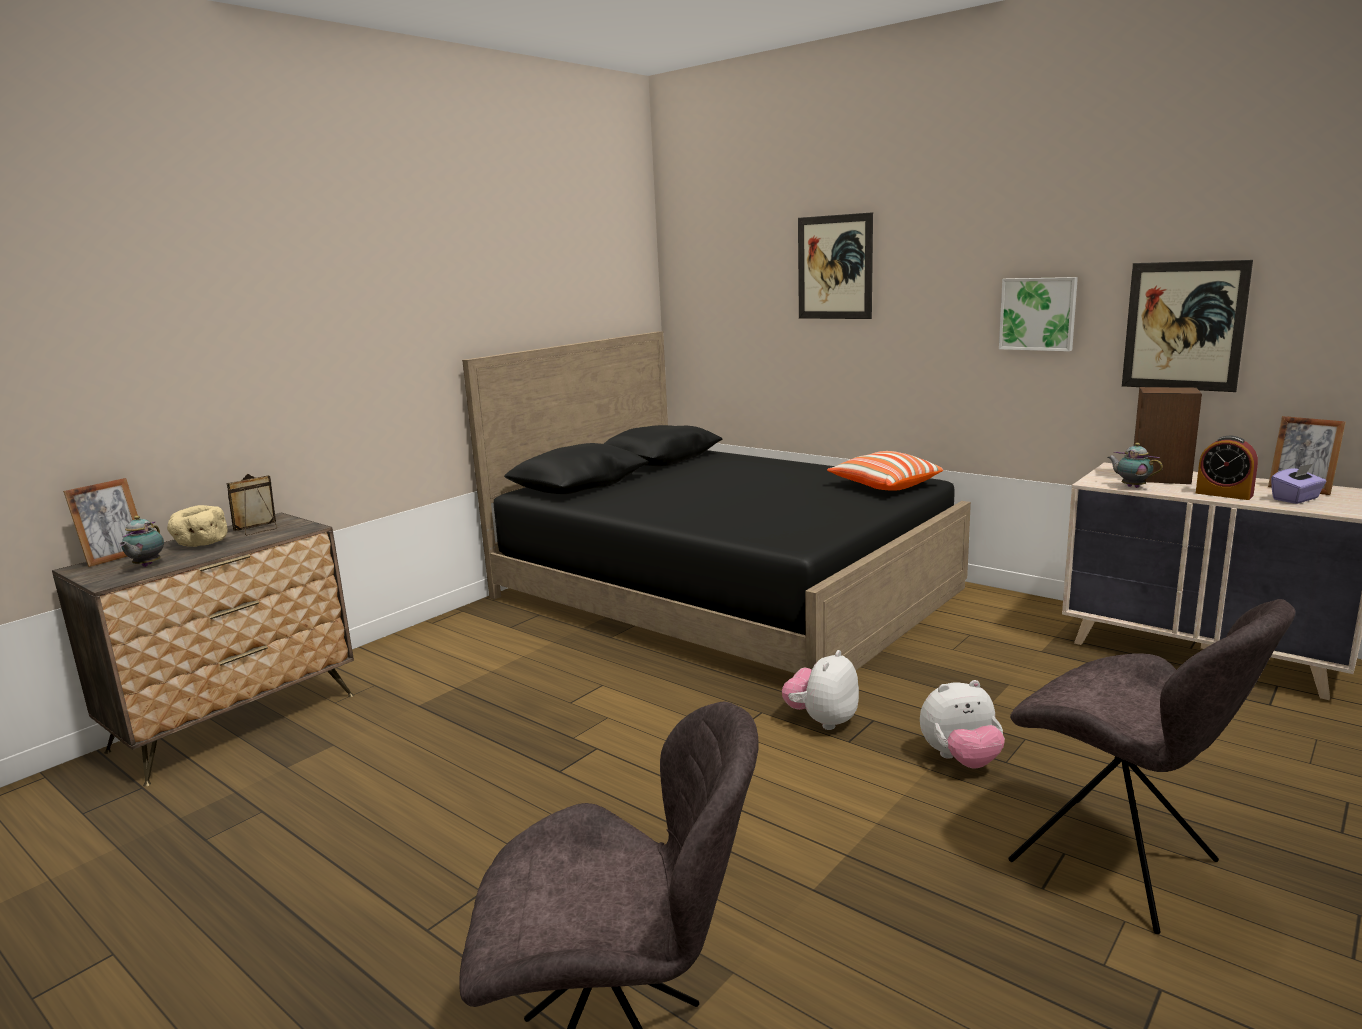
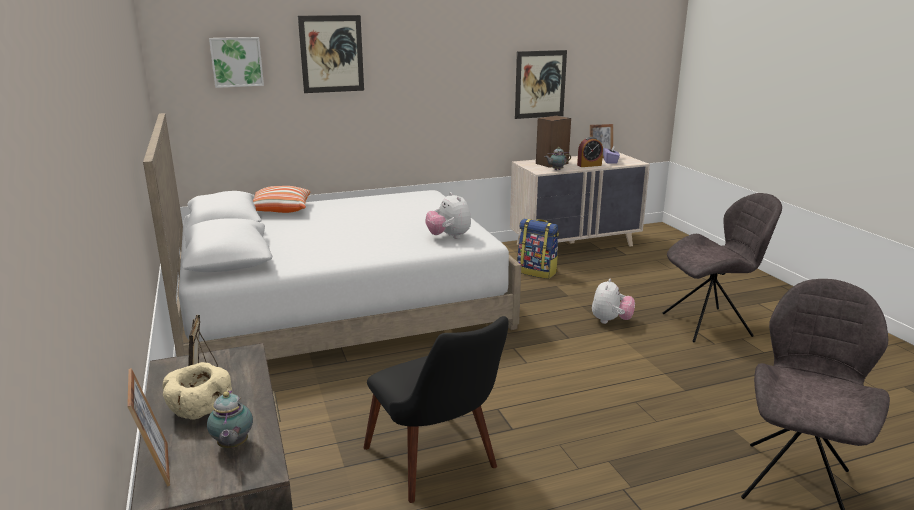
camera: 60 degrees left, 5 degrees up
teapot [119,515,164,567] -> teapot turned 45 degrees clockwise [207,390,253,448]
black bed [462,331,971,674] -> white bed [143,113,521,360]
plush toy [782,650,859,730] -> plush toy moved to [425,192,471,239]
pillow [827,451,943,491] -> pillow moved to [253,186,310,213]
picture [999,277,1078,351] -> picture moved to [209,37,264,88]
none -> black chair [364,316,509,503]
none -> backpack [517,219,559,279]

